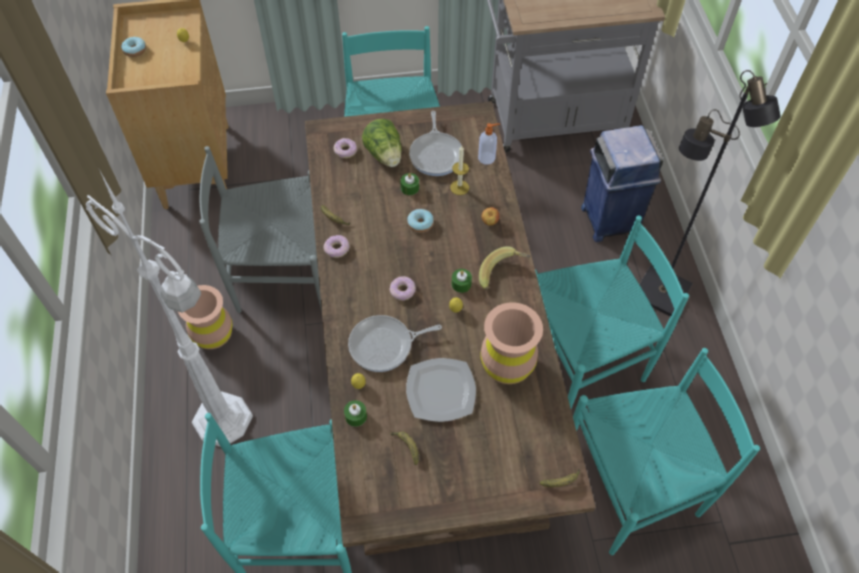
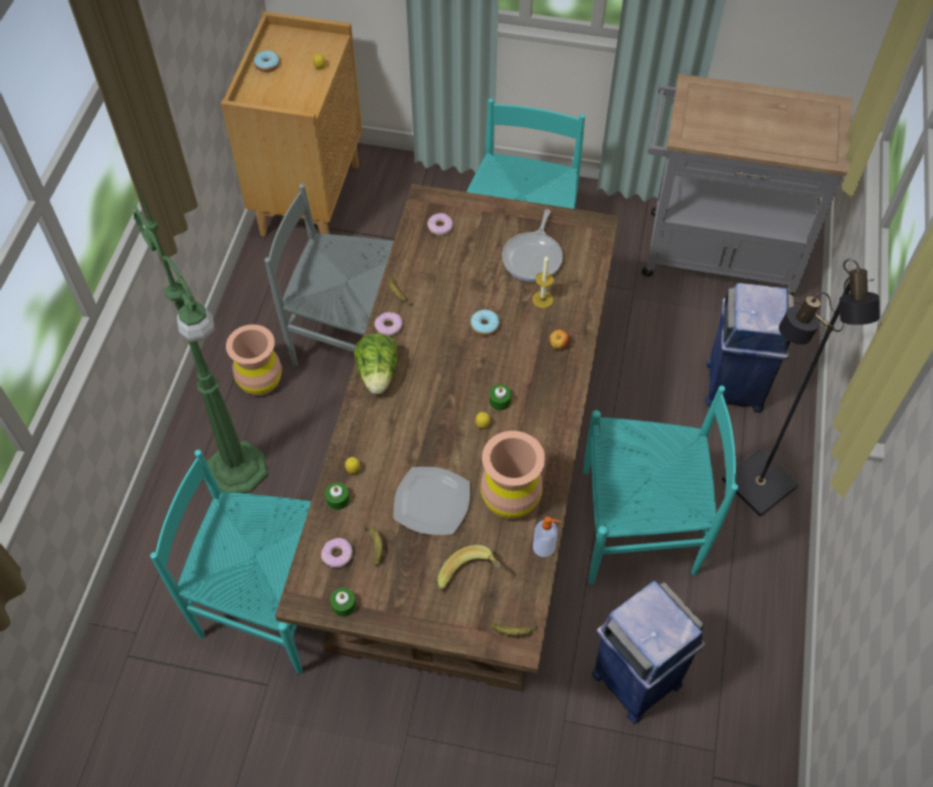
camera: 20 degrees right, 0 degrees up
white floor lamp [86,169,253,447] -> green floor lamp [134,188,268,494]
frying pan [348,315,442,372] -> none
lettuce [362,119,402,167] -> lettuce moved to [354,333,398,394]
donut [389,276,416,300] -> donut moved to [321,538,353,568]
green candle [400,173,419,195] -> green candle moved to [330,588,356,617]
soap dispenser [478,123,500,165] -> soap dispenser moved to [533,516,562,557]
banana [479,246,530,290] -> banana moved to [437,545,503,591]
turquoise chair [573,348,760,555] -> blue trash can [592,581,705,724]

